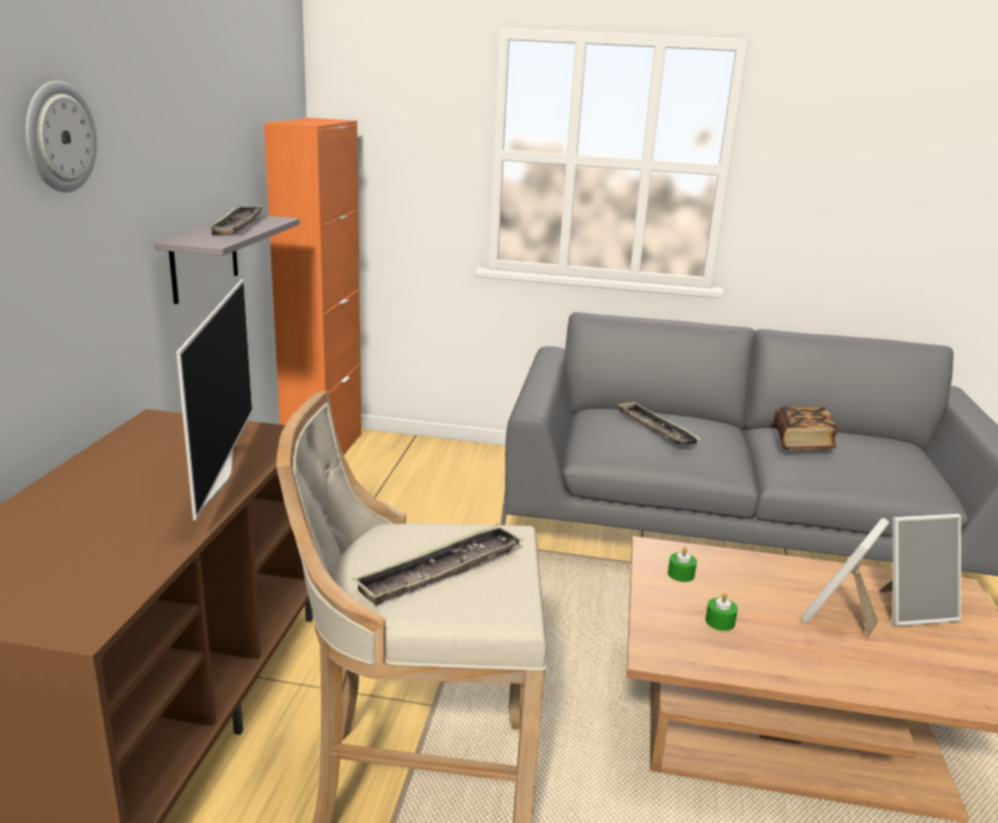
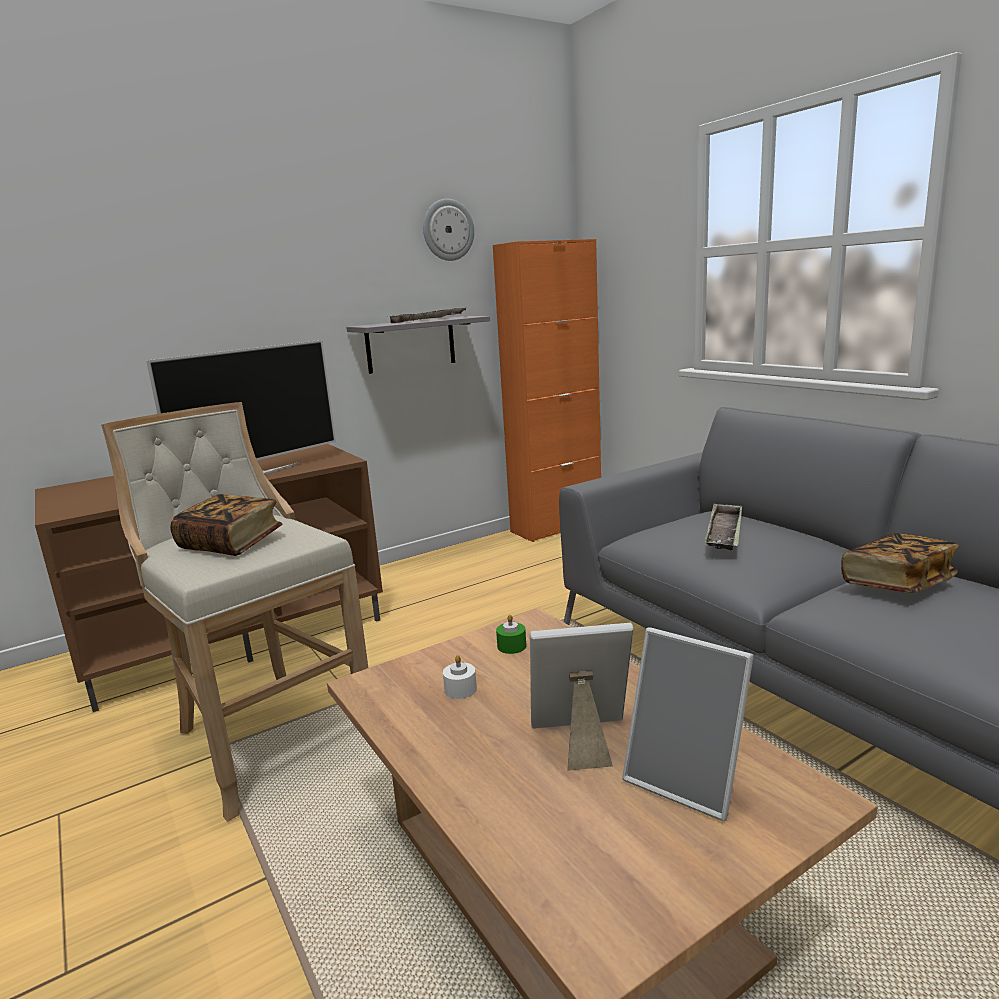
camera: 50 degrees right, 5 degrees down
wall clock [26,80,97,192] -> wall clock moved to [423,199,474,261]
tray [352,524,522,605] -> book [170,494,283,556]
green candle [706,592,738,631] -> white candle [443,655,477,699]

